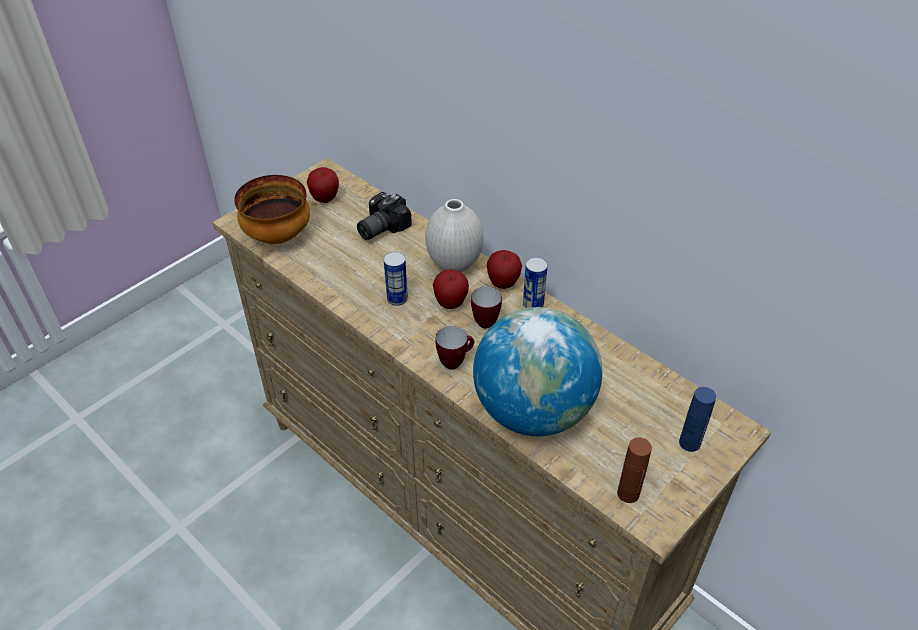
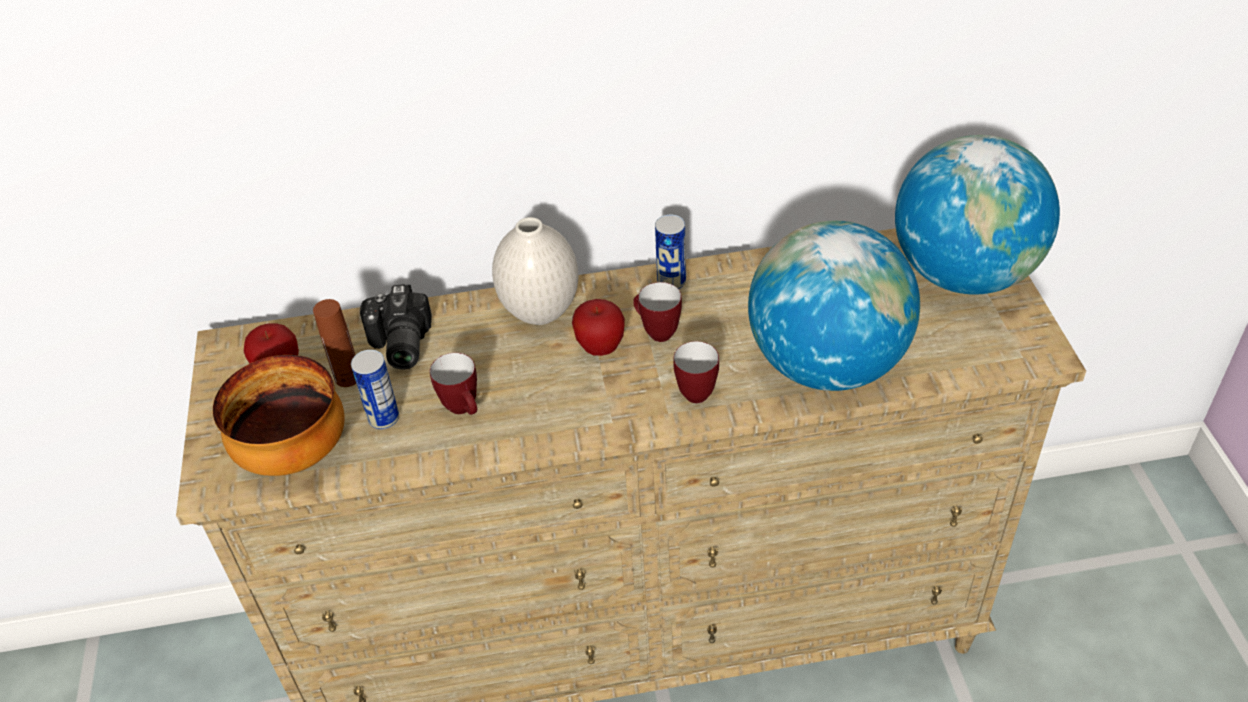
camera: 50 degrees left, 0 degrees up
can [384,252,408,306] -> can moved to [351,350,399,429]
apple [487,250,522,289] -> none
brown bottle [617,437,652,503] -> brown bottle moved to [313,299,356,387]
blue bottle [679,387,716,452] -> globe [895,135,1060,295]
none -> mug [430,353,477,415]

